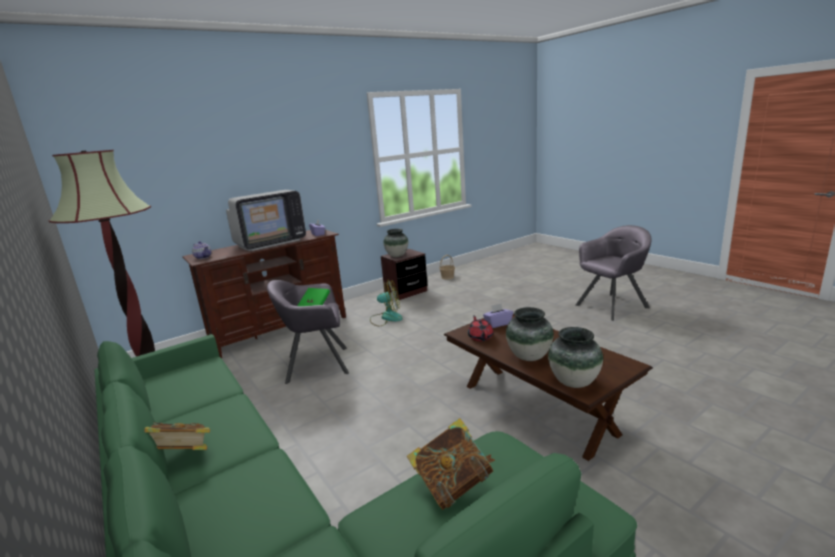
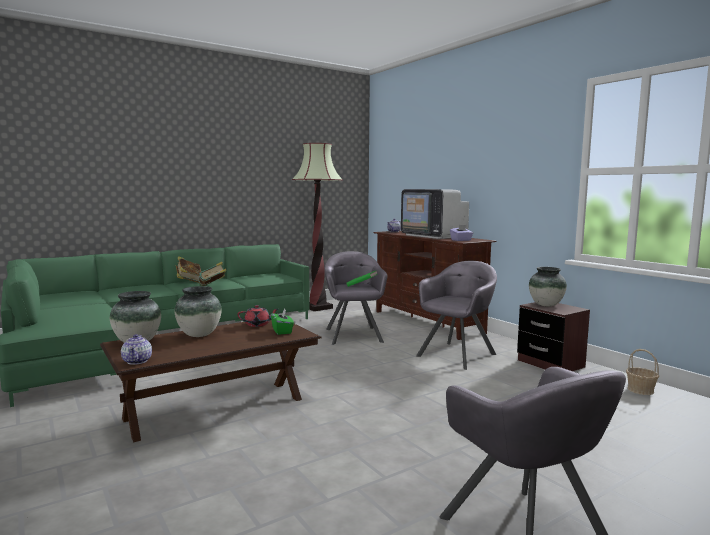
camera: 90 degrees right, 10 degrees down
fan [370,280,403,326] -> grey armchair [416,261,497,370]
book [407,418,495,510] -> book moved to [199,262,226,286]
purple tissue box [483,303,513,328] -> green tissue box [271,308,294,335]
none -> teapot [121,334,152,365]

